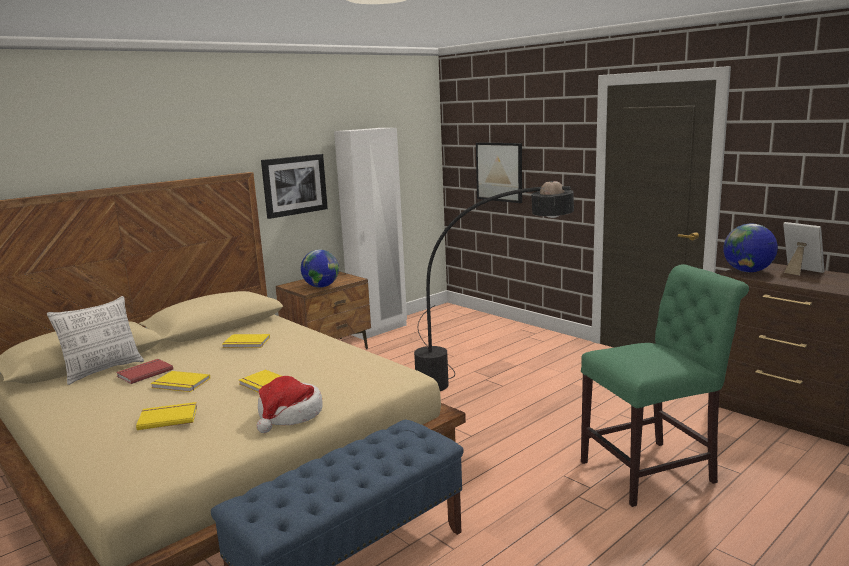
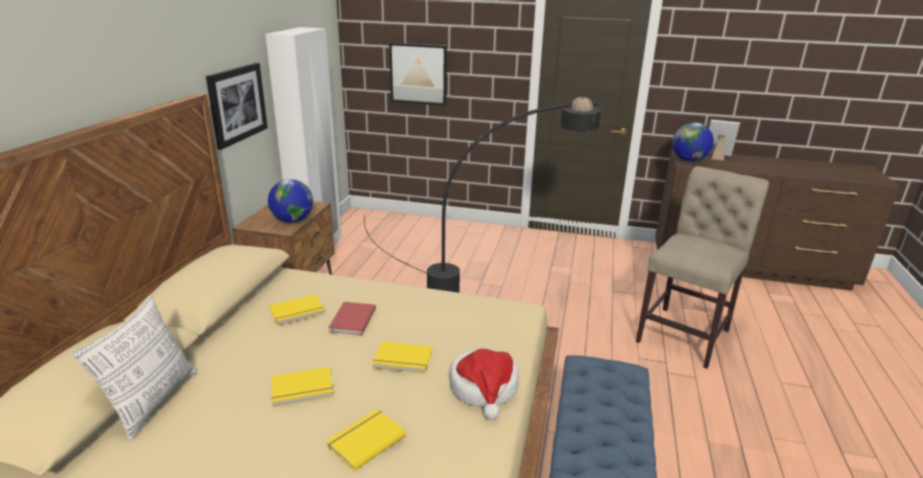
camera: 35 degrees left, 10 degrees up
red book [116,359,173,384] -> red book moved to [328,302,376,335]
green chair [581,264,749,507] -> beige chair [636,166,769,369]

